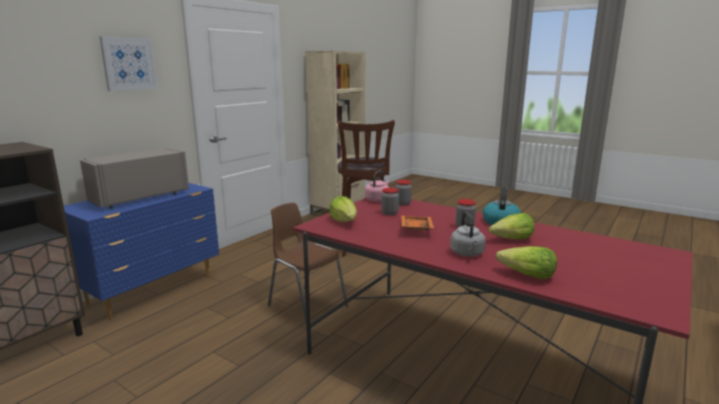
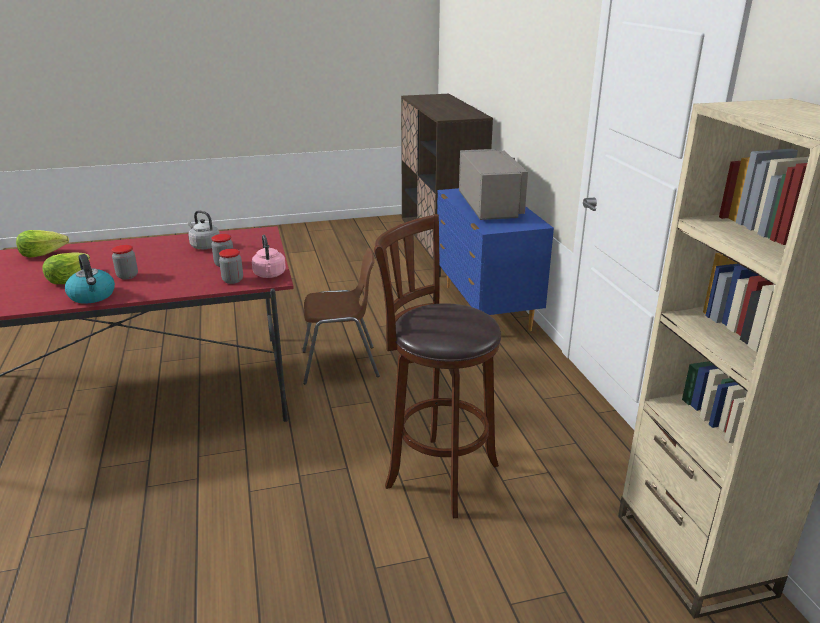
camera: 130 degrees right, 10 degrees up
picture [99,36,158,91] -> none
lettuce [329,196,357,222] -> none
orange tray [401,215,434,231] -> none
grey kettle [450,212,486,257] -> grey kettle moved to [188,210,220,249]

